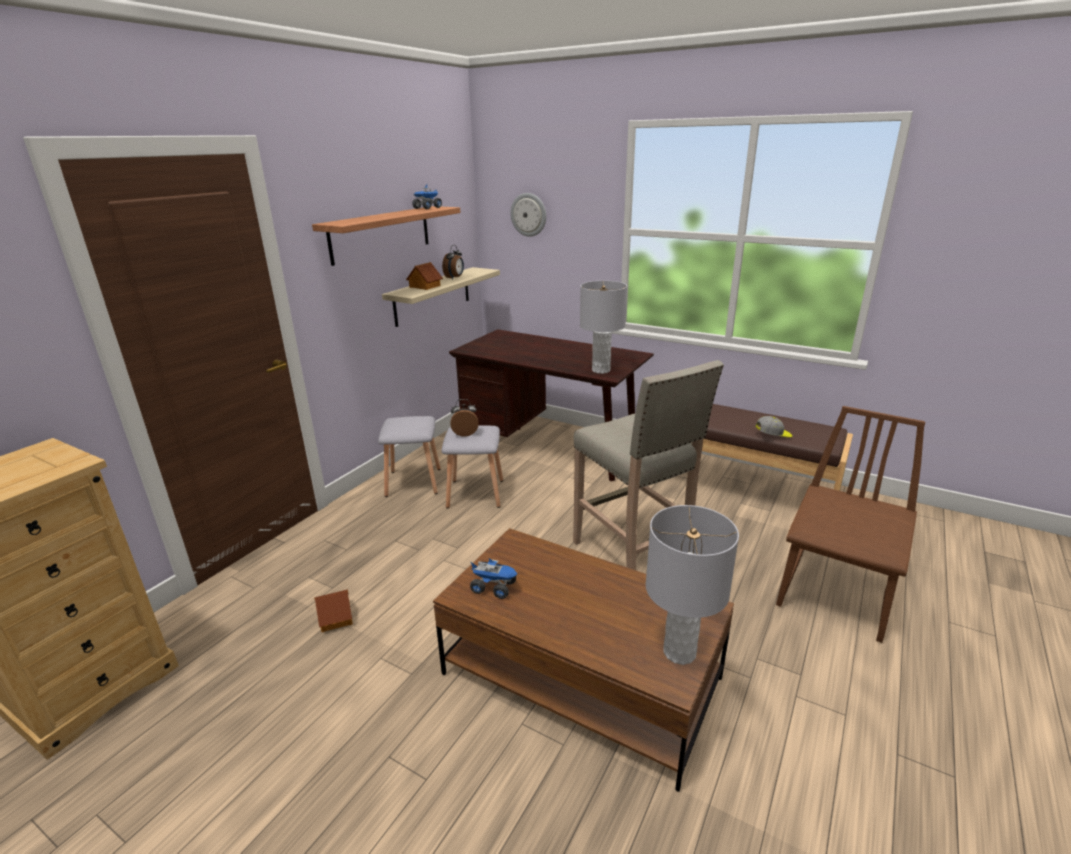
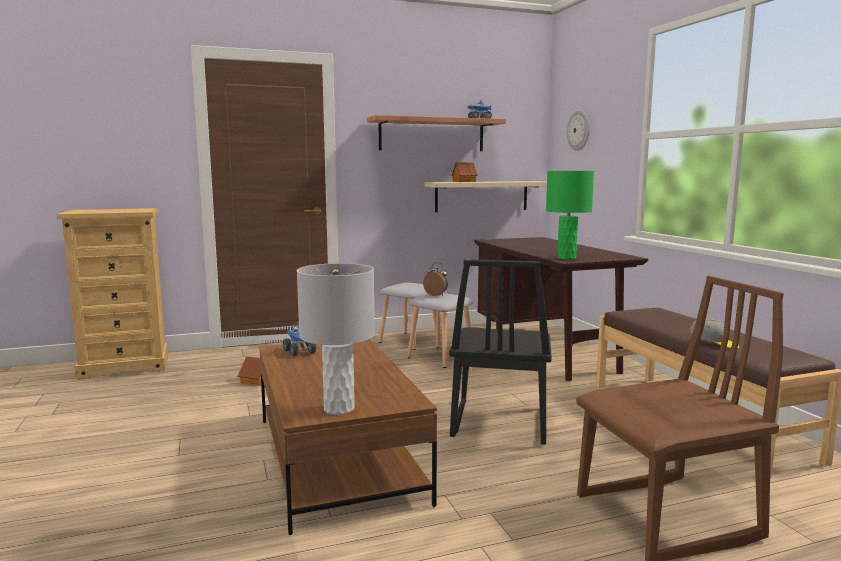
camera: 40 degrees right, 15 degrees down
alarm clock [442,245,464,280] -> none
beige stool [573,360,724,570] -> black chair [449,259,552,445]
grey table lamp [580,281,627,374] -> green table lamp [546,171,594,260]

